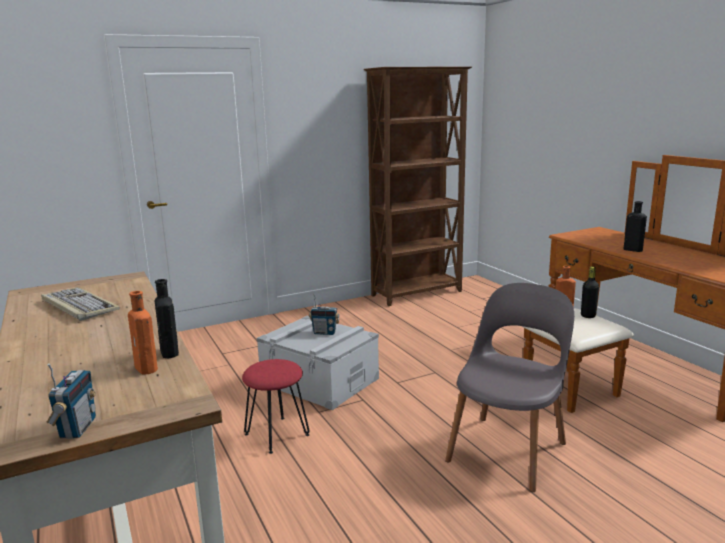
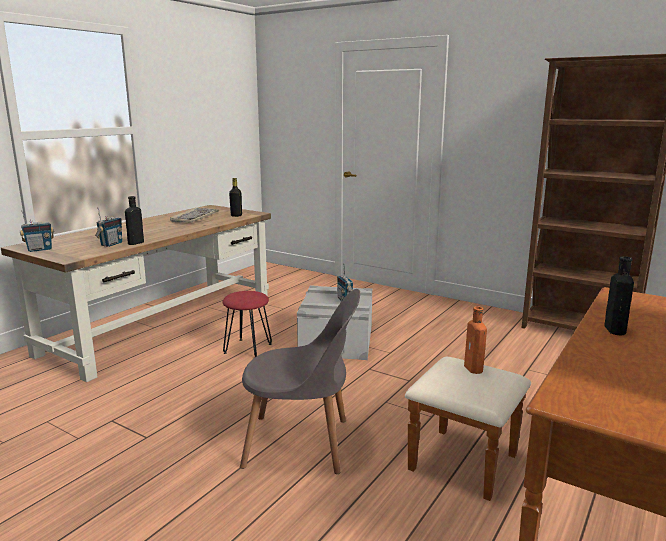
camera: 60 degrees right, 0 degrees up
orange bottle [128,291,158,374] -> radio [95,207,122,247]
black bottle [581,266,599,318] -> black bottle moved to [229,178,242,217]

